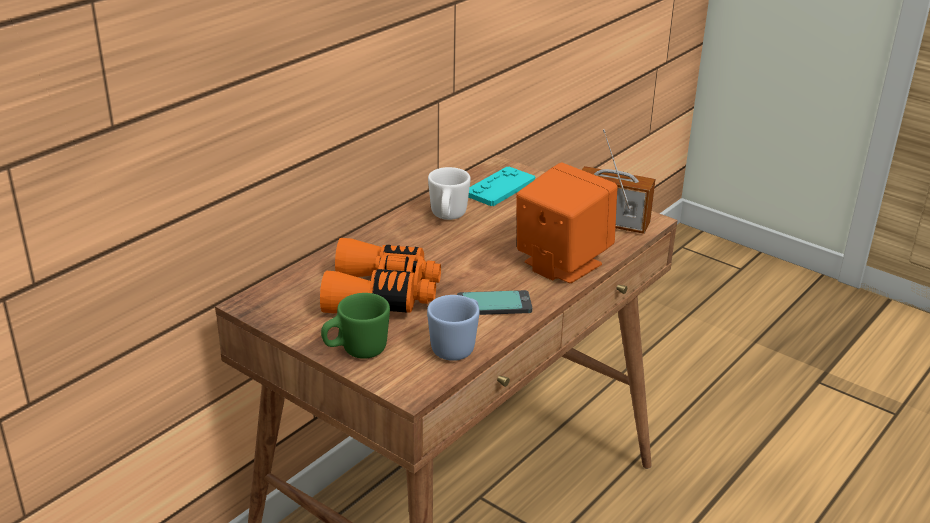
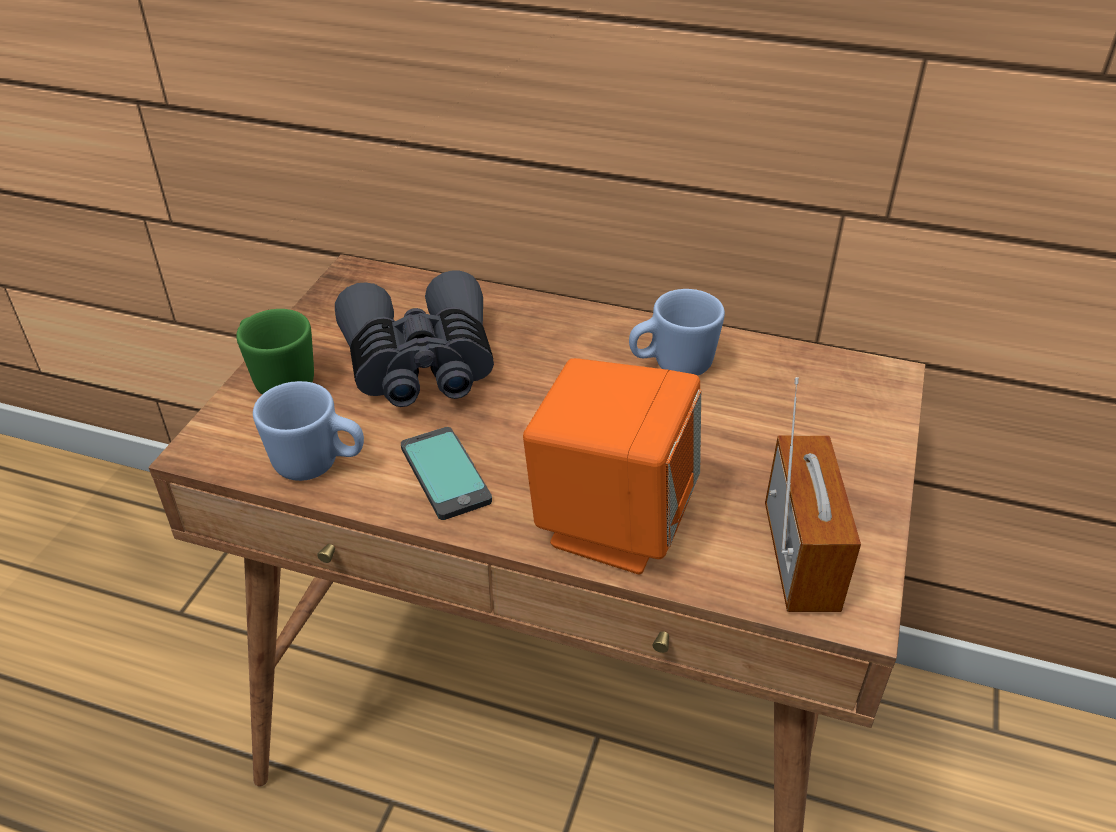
camera: 70 degrees right, 10 degrees up
orange binoculars [320,238,441,313] -> grey binoculars [335,270,494,407]
white mug [428,167,471,220] -> blue mug [629,289,725,376]
turquoise game controller [468,167,535,206] -> none

